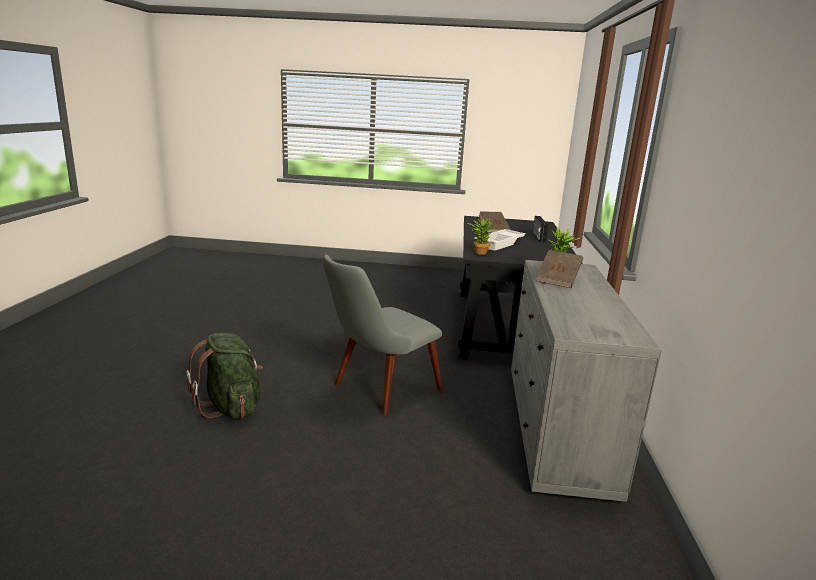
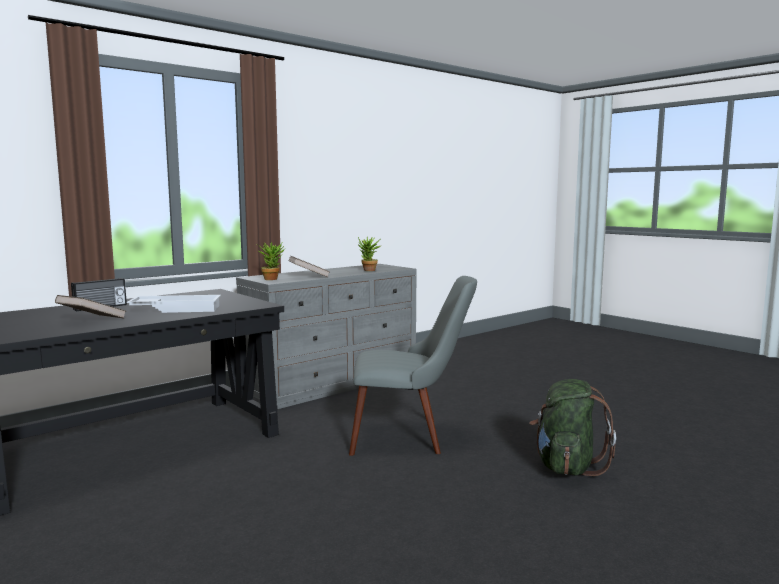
camera: 135 degrees left, 10 degrees down
potted plant [467,217,495,255] -> potted plant moved to [358,237,382,271]

